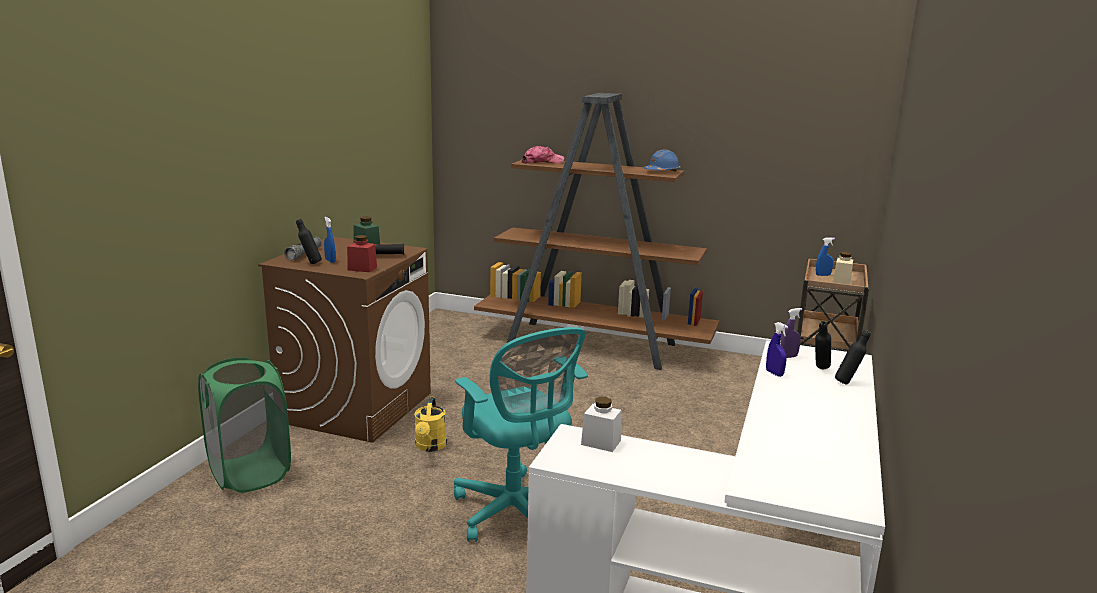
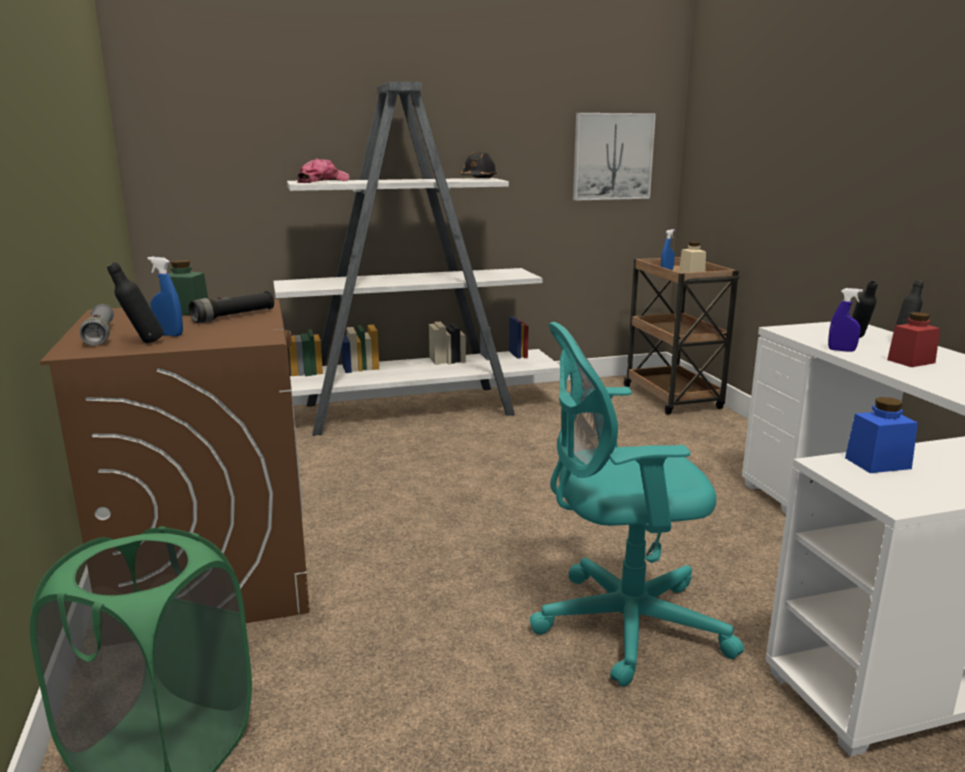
camera: 35 degrees left, 0 degrees up
red jar [347,235,377,272] -> red jar moved to [887,312,940,367]
yellow watering can [414,397,447,452] -> none
turquoise office chair [454,327,588,542] -> turquoise office chair turned 150 degrees clockwise [529,322,744,687]
brown bookcase [474,93,719,370] -> white bookcase [273,82,560,436]
white jar [581,397,621,452] -> blue jar [845,397,918,473]
blue hard hat [644,149,680,171] -> black hard hat [461,151,498,178]
purple spray bottle [780,308,802,358] -> none
none -> picture [573,113,656,201]

